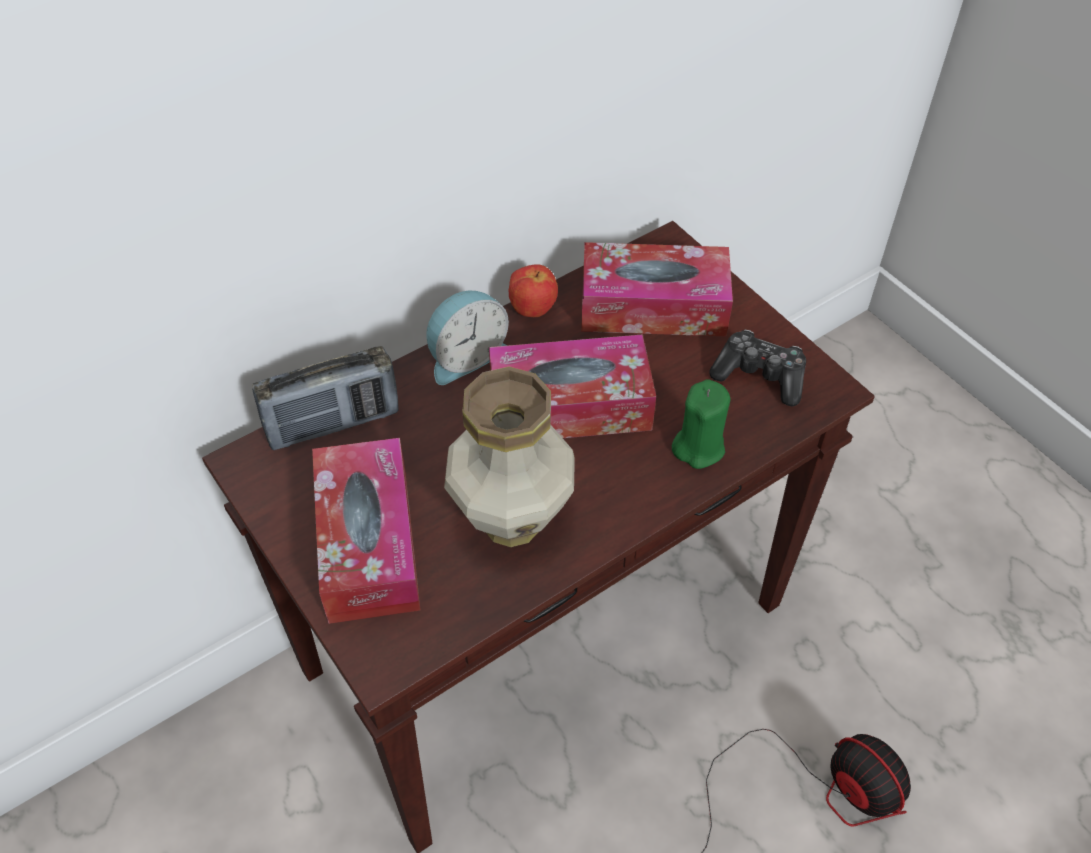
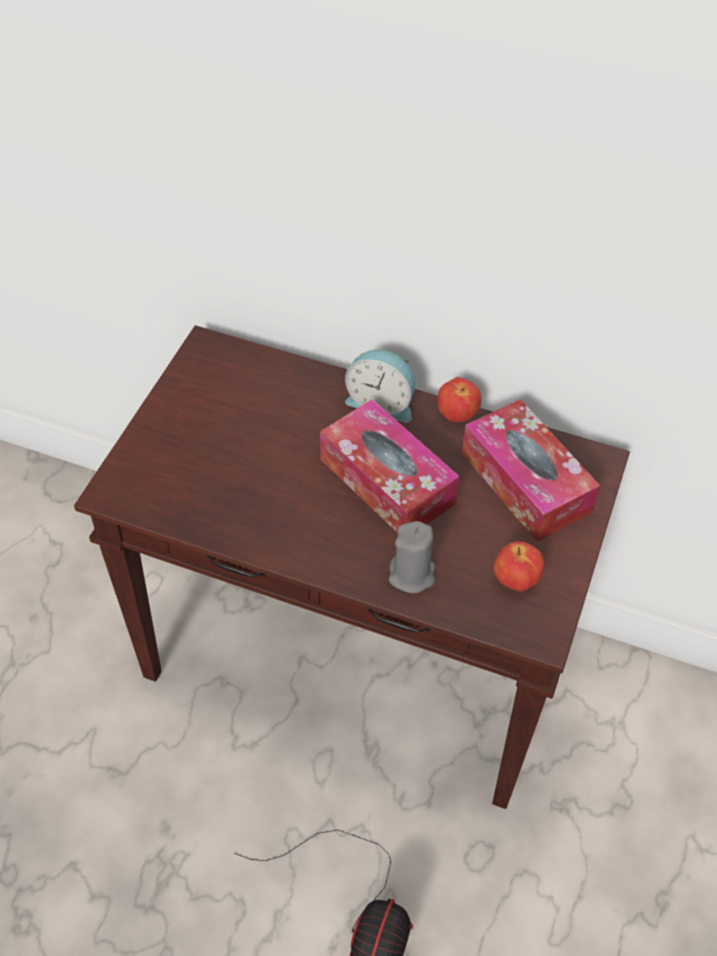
camera: 55 degrees right, 0 degrees up
radio [252,346,399,450] -> none
tissue box [312,438,421,624] -> none
vase [444,367,575,547] -> none
green candle [672,379,731,469] -> grey candle [389,521,435,593]
game controller [710,330,806,407] -> apple [494,541,544,592]

